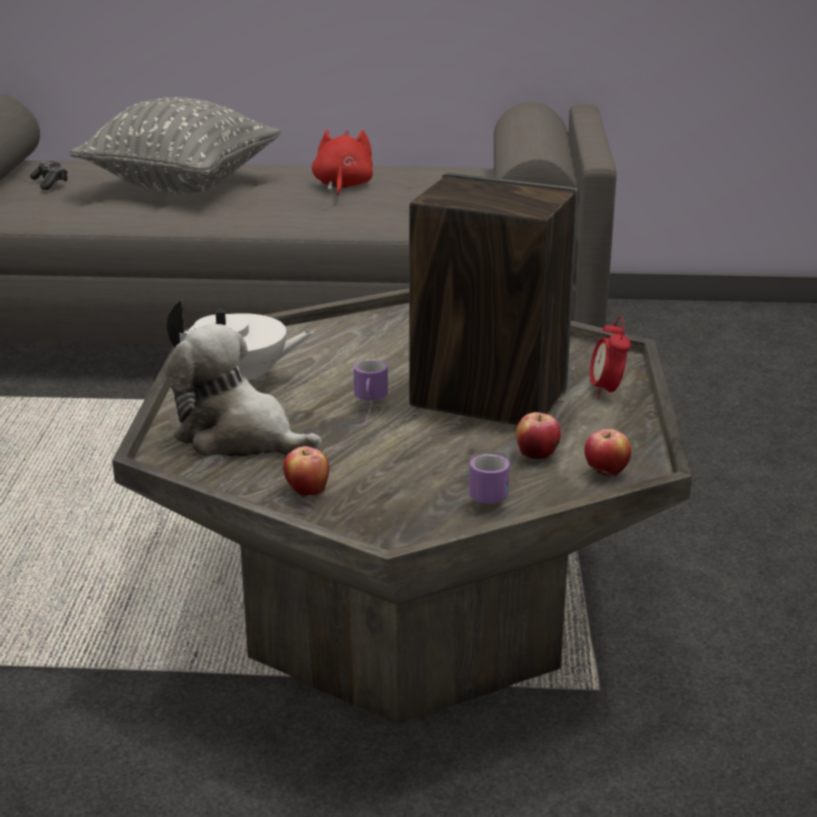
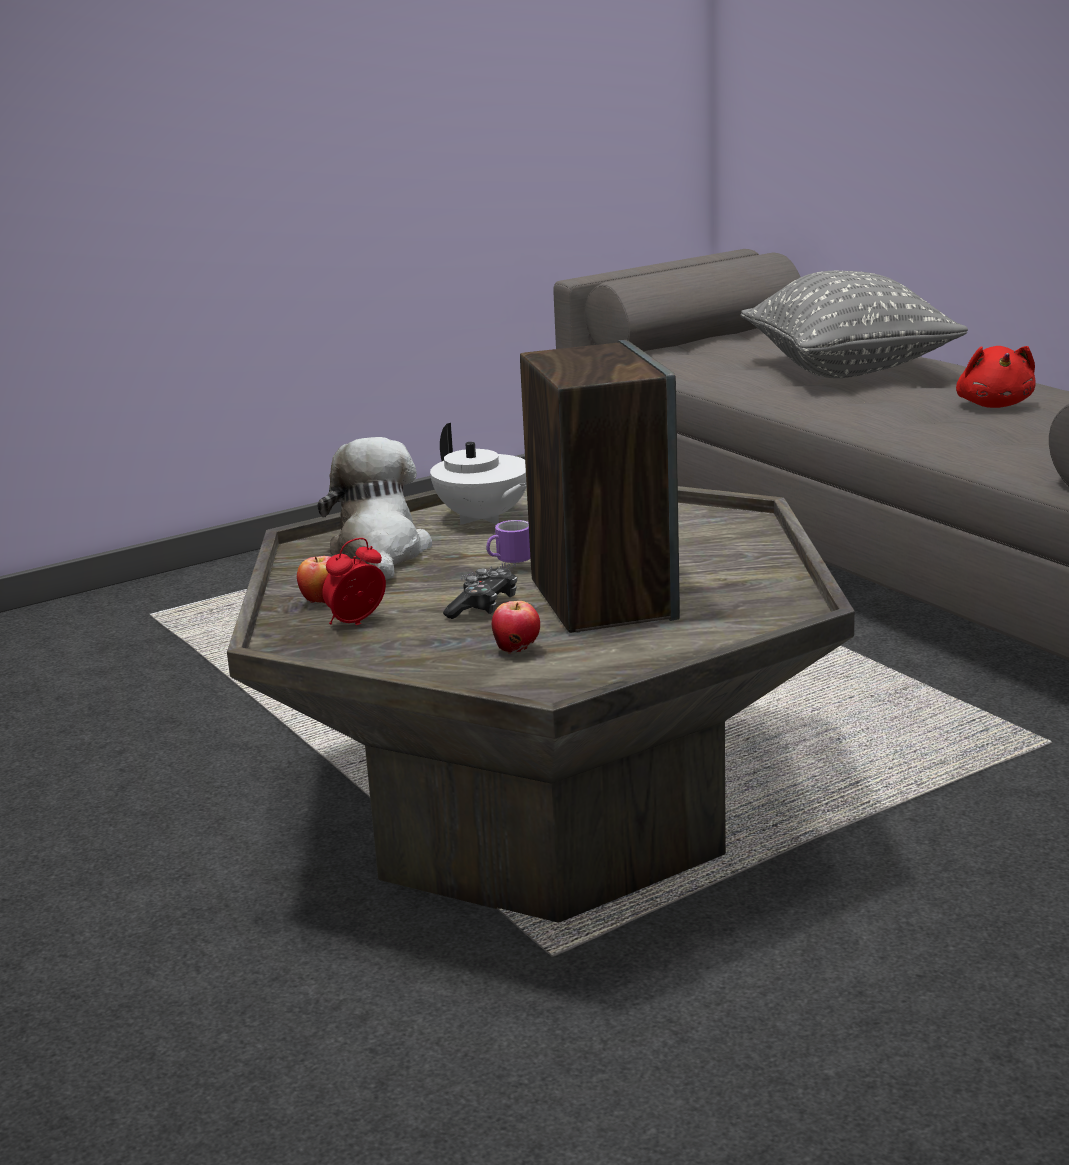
camera: 55 degrees right, 5 degrees down
game controller [30,161,68,190] -> game controller moved to [443,568,517,619]
red plush toy [312,129,373,196] -> red plush toy turned 120 degrees clockwise [956,346,1036,408]
mug [469,454,510,504] -> none
apple [584,429,631,477] -> none
alarm clock [590,317,631,399] -> alarm clock moved to [322,538,386,625]

